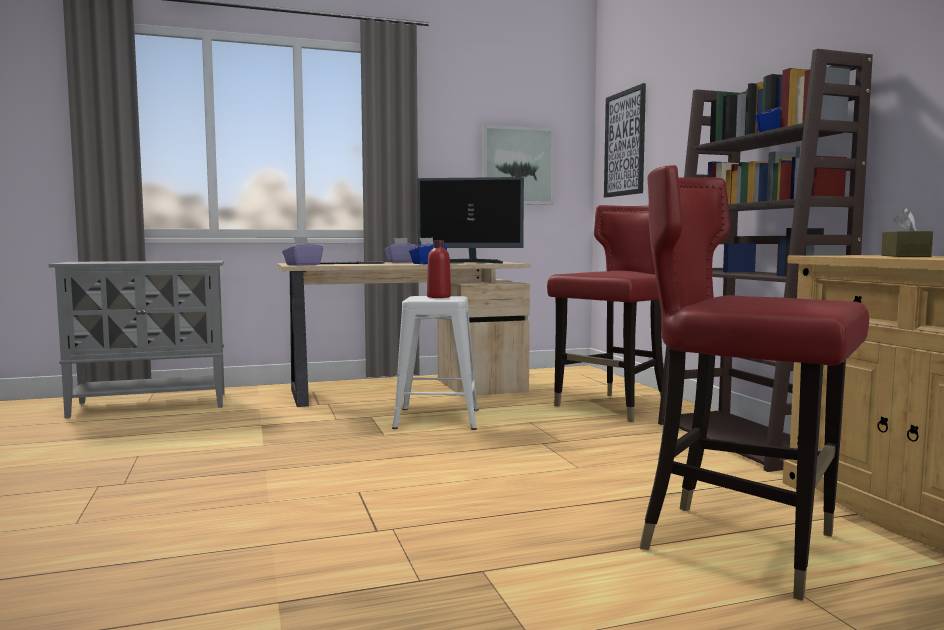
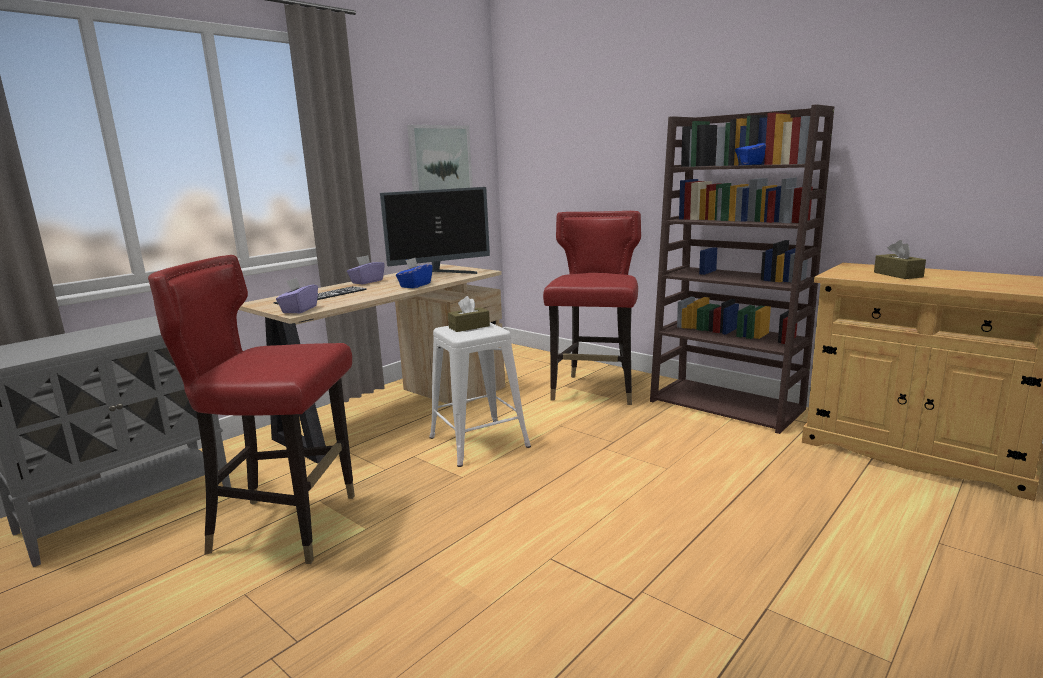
camera: 30 degrees left, 10 degrees up
red bottle [427,241,451,298] -> brown tissue box [448,296,490,332]
picture [604,83,646,198] -> none
red chair [640,165,869,601] -> red chair moved to [148,255,355,564]

